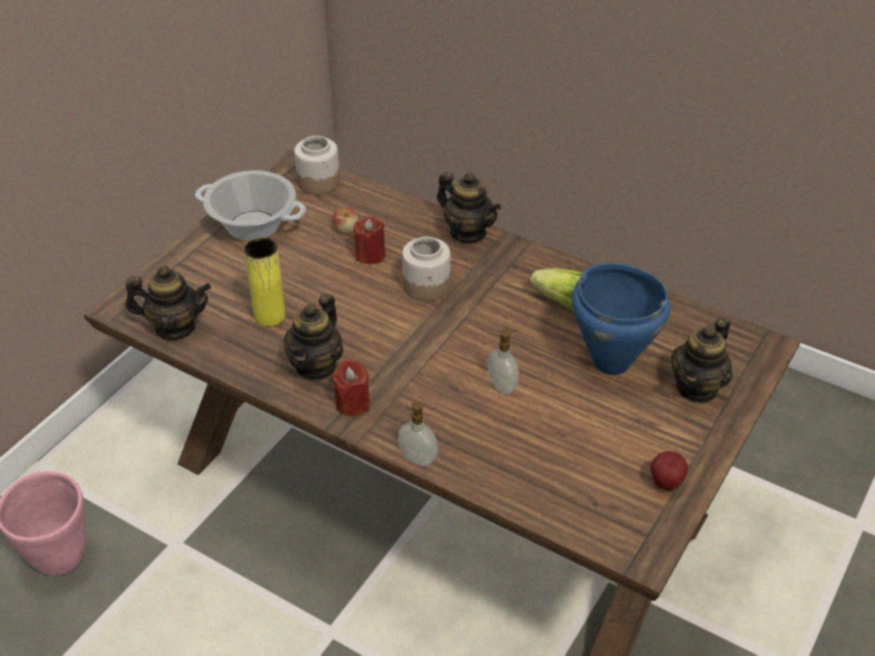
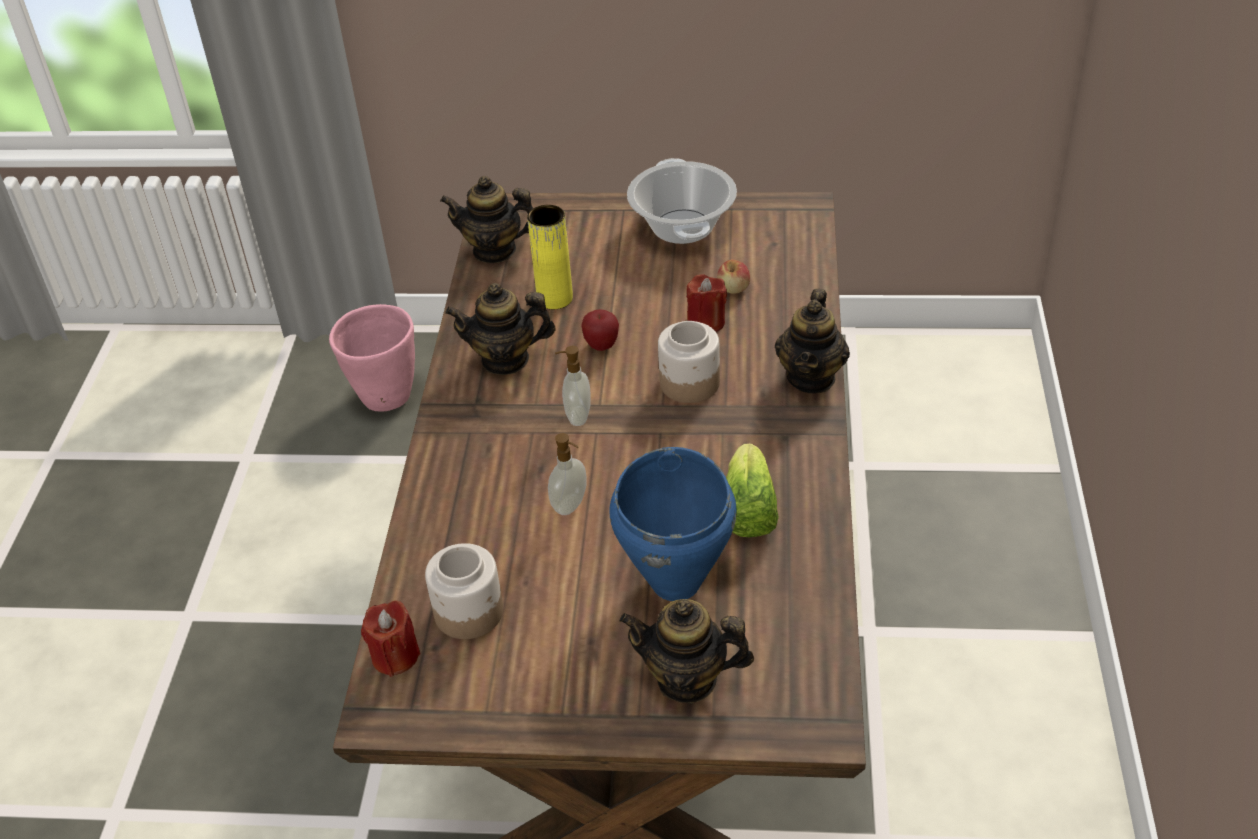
camera: 65 degrees right, 0 degrees up
teapot [125,266,211,340] -> teapot turned 120 degrees clockwise [440,176,533,263]
jar [294,136,340,194] -> jar moved to [425,543,503,639]
red candle [332,359,370,416] -> red candle moved to [361,601,421,677]
soap dispenser [398,401,438,466] -> soap dispenser moved to [555,346,591,426]
apple [651,451,688,490] -> apple moved to [581,309,619,351]

